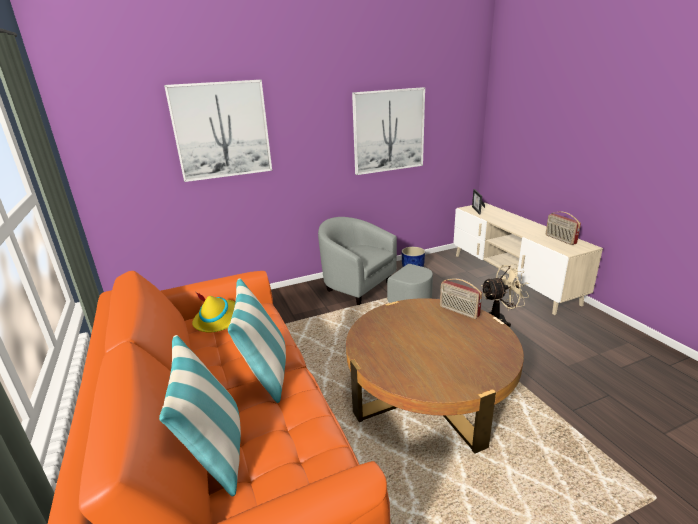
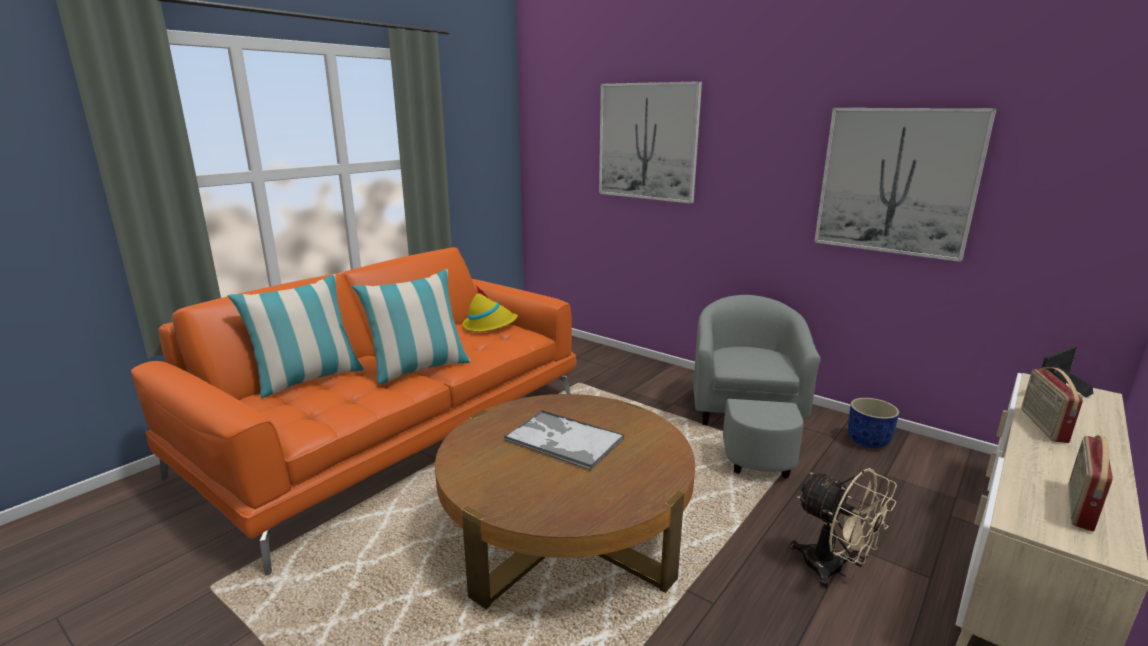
camera: 60 degrees right, 5 degrees down
radio [440,279,482,319] -> radio moved to [1021,367,1083,443]
none -> tray [504,410,624,471]

